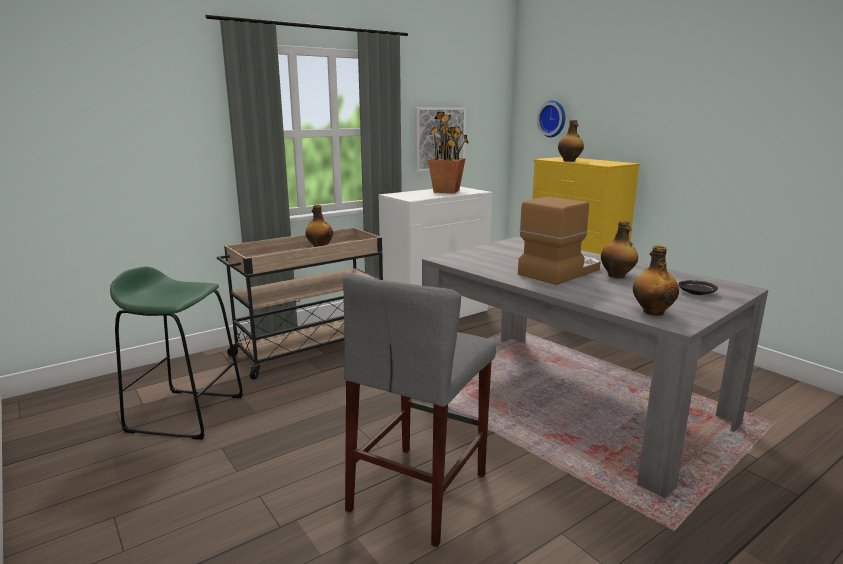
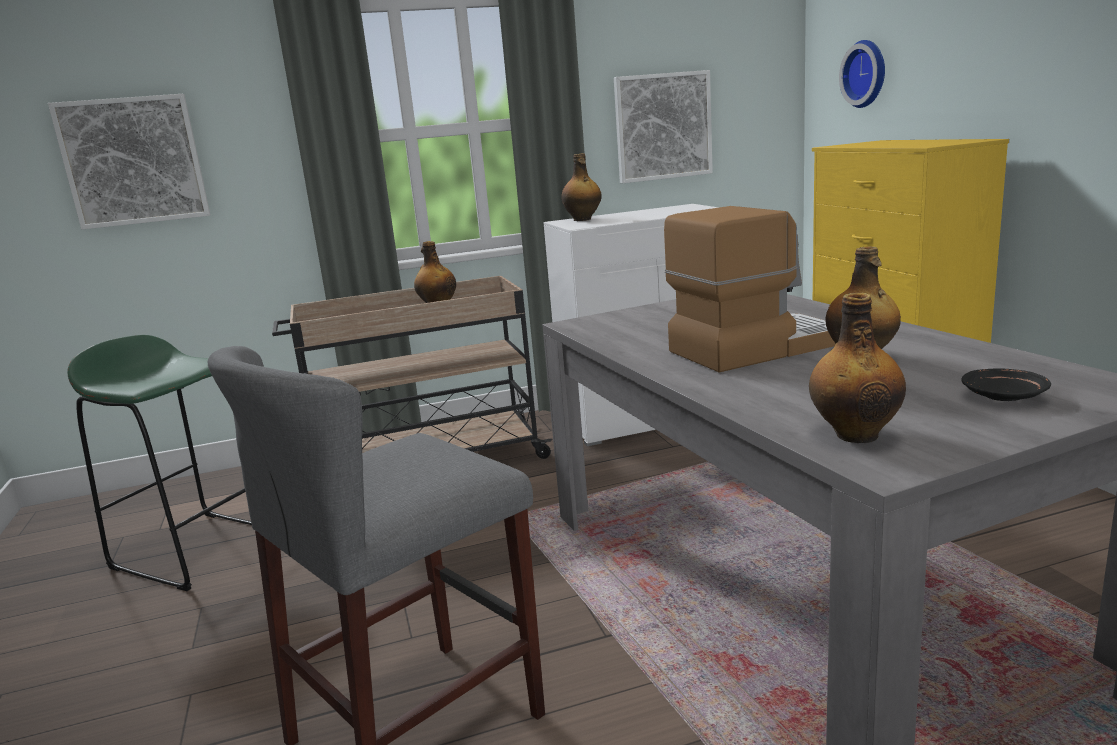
camera: 20 degrees right, 0 degrees up
potted plant [428,112,468,193] -> none
bottle [558,120,584,162] -> bottle moved to [561,153,602,221]
none -> picture [48,94,210,230]

